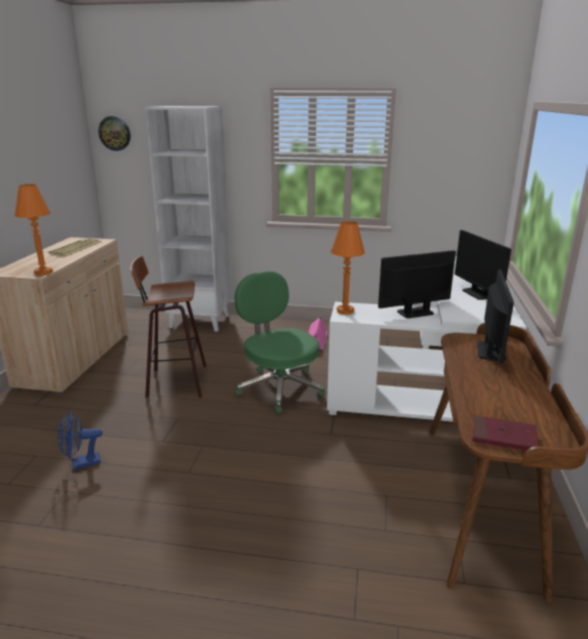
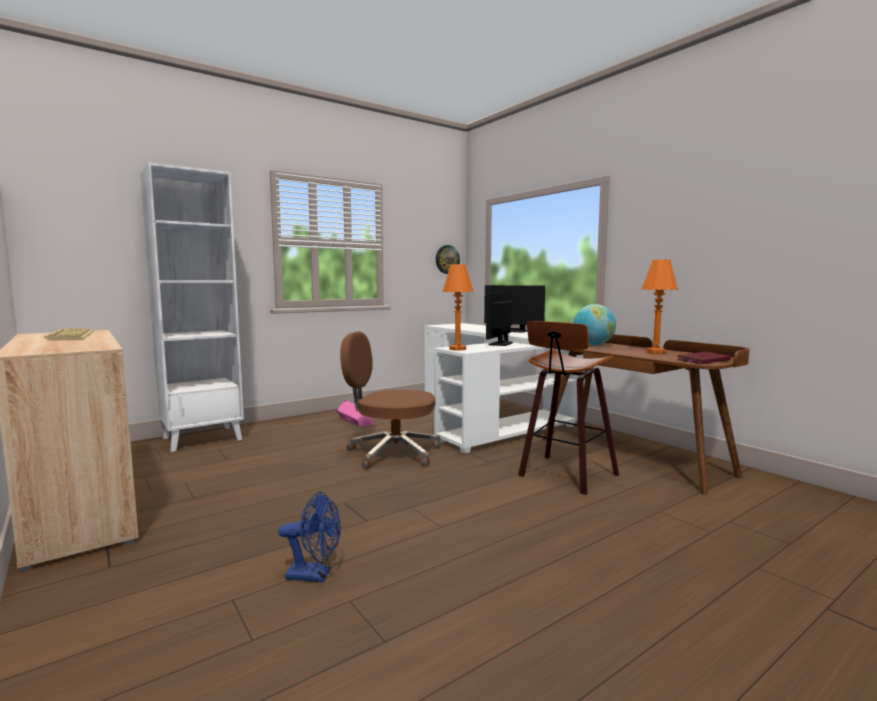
camera: 45 degrees left, 15 degrees down
orange table lamp [15,184,53,275] -> orange table lamp moved to [642,259,679,354]
blue fan [57,412,103,470] -> blue fan turned 105 degrees counterclockwise [278,492,340,582]
wall clock [98,116,130,151] -> wall clock moved to [436,245,460,274]
stool [130,256,206,398] -> stool moved to [518,321,619,495]
green office chair [235,271,325,413] -> brown office chair [340,331,441,469]
monitor [477,270,514,363] -> globe [573,304,616,345]

